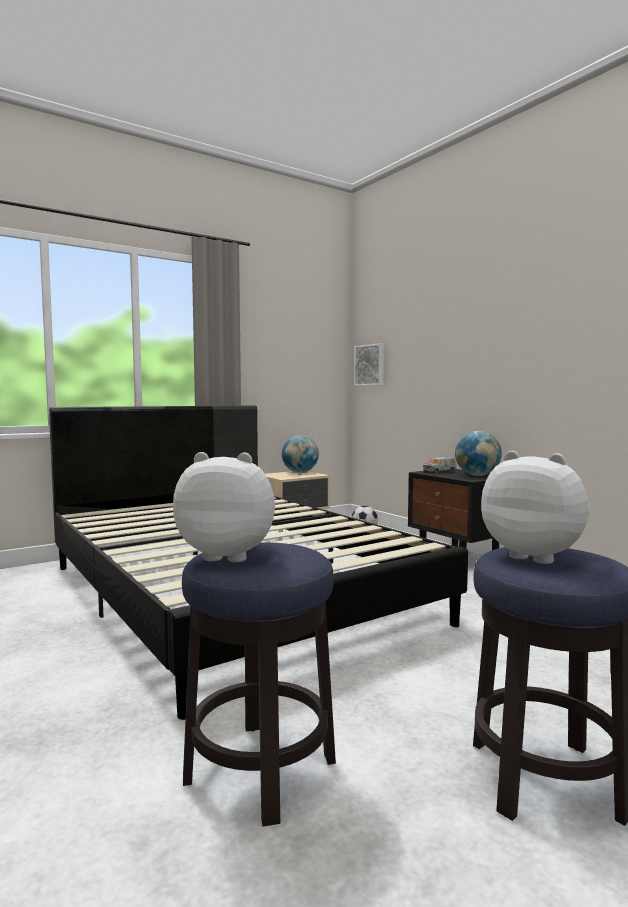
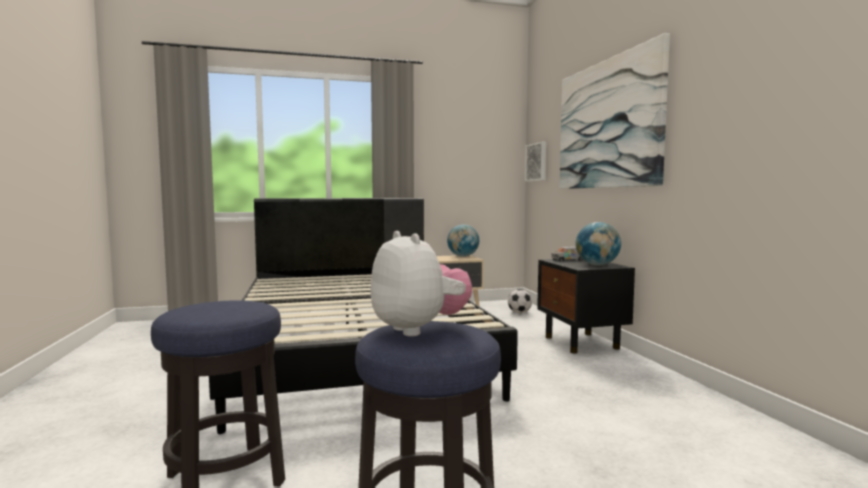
camera: 20 degrees right, 0 degrees up
plush toy [173,452,275,562] -> none
none -> picture [559,33,670,189]

